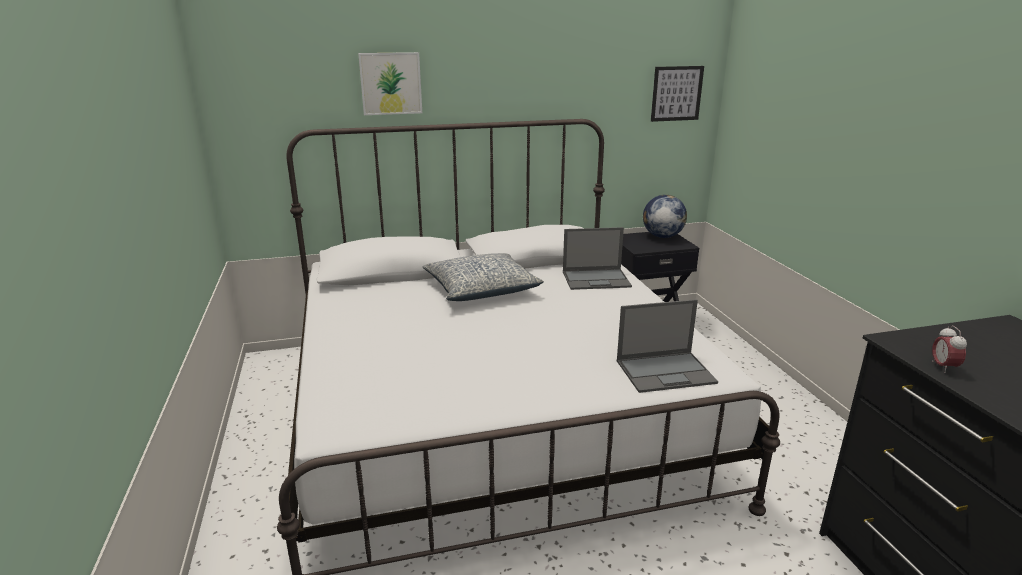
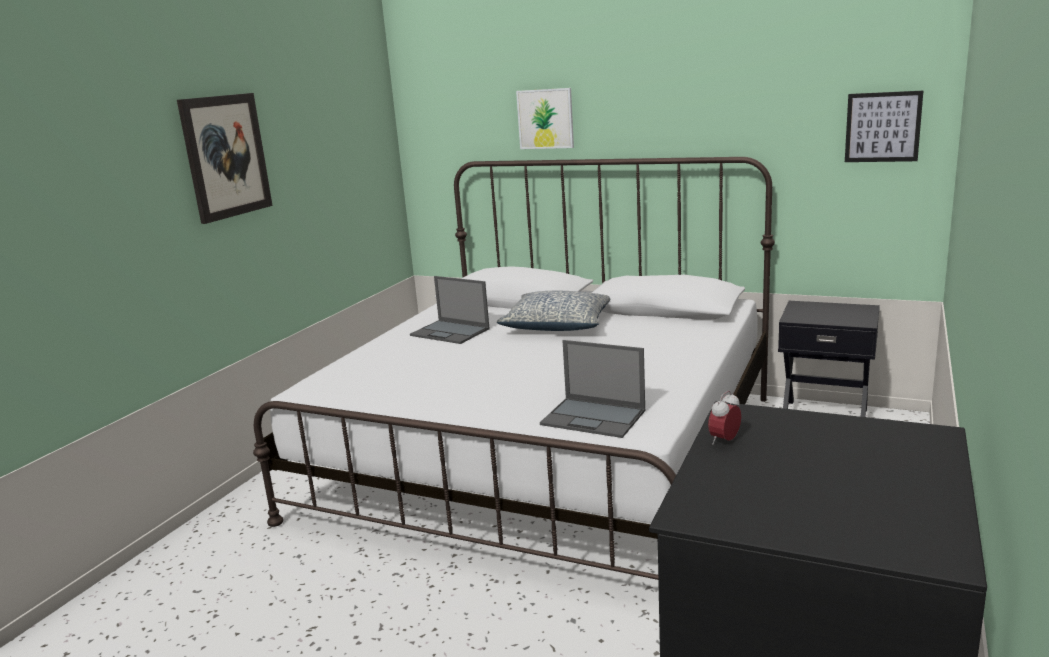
camera: 40 degrees right, 5 degrees down
laptop [563,227,632,290] -> laptop moved to [410,276,490,344]
globe [643,195,687,238] -> none
none -> picture [177,93,273,224]

